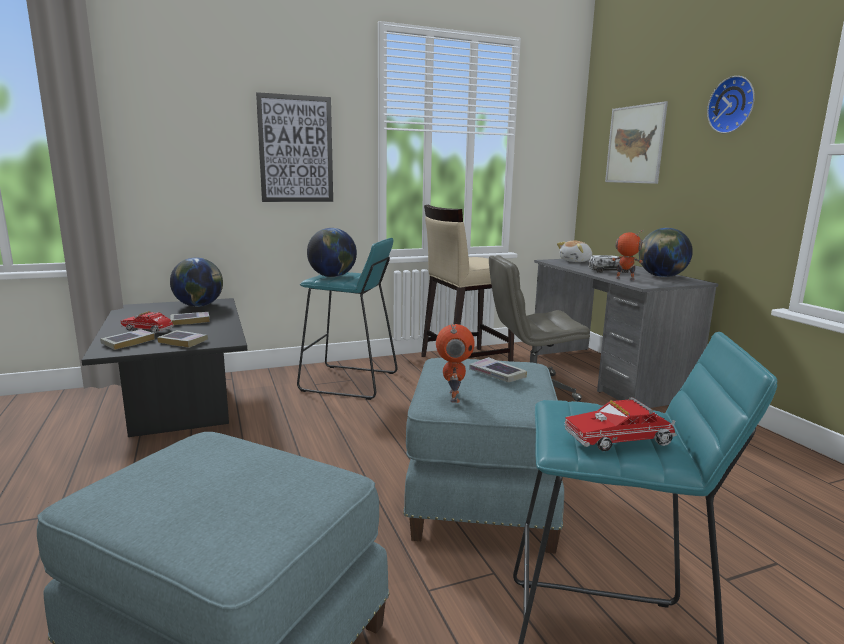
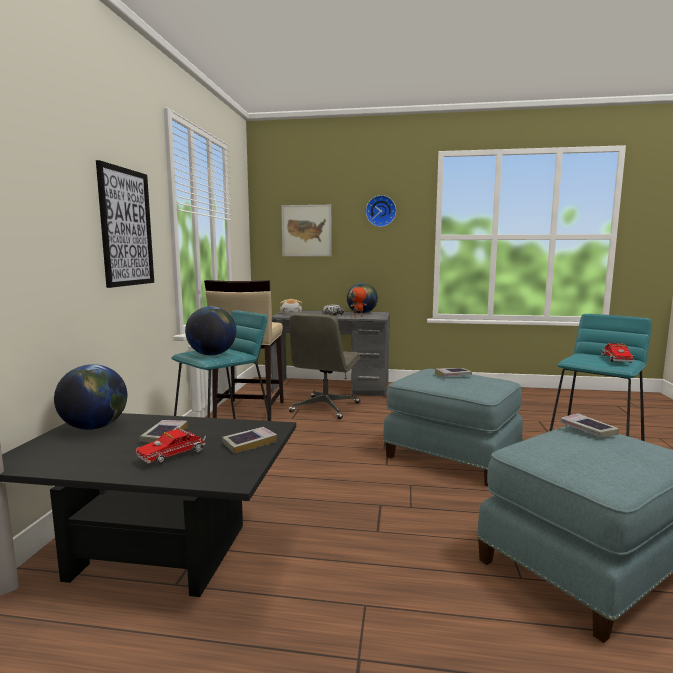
camera: 60 degrees left, 5 degrees down
book [100,329,155,350] -> book moved to [560,413,619,437]
toy robot [436,324,475,403] -> none

